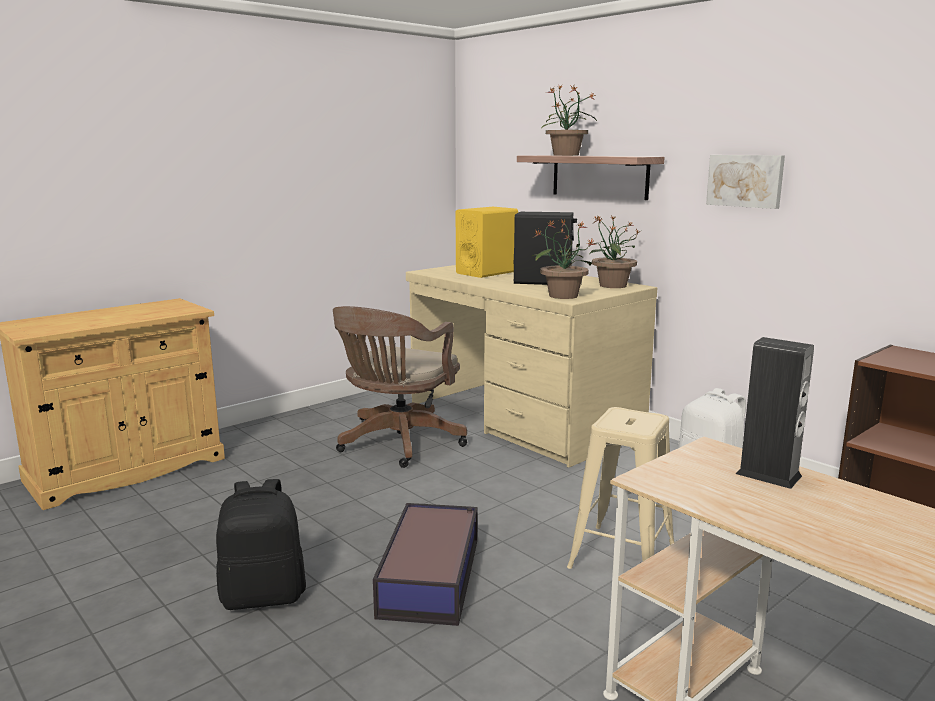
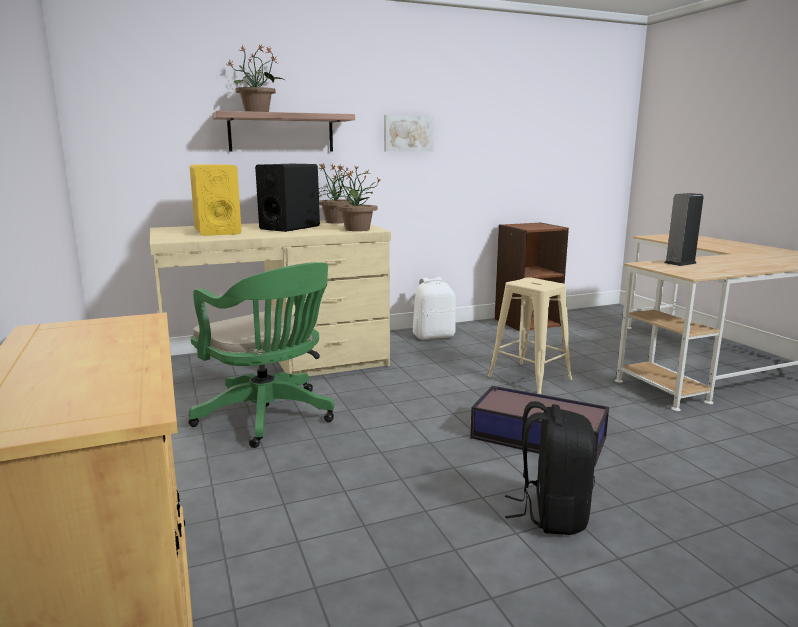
camera: 70 degrees left, 0 degrees up
brown office chair [333,306,467,468] -> green office chair [189,262,335,448]

